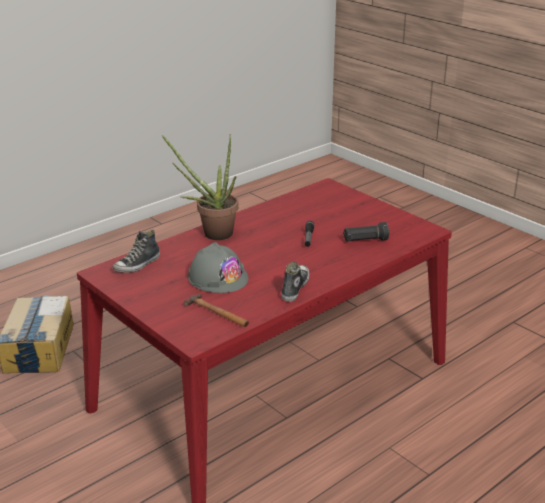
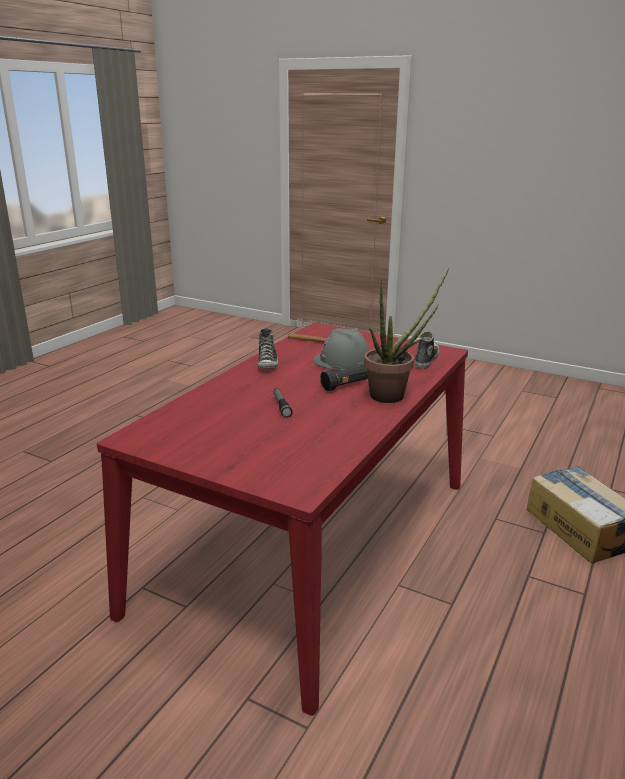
camera: 160 degrees right, 5 degrees down
black flashlight [343,222,389,242] -> black flashlight moved to [320,365,368,391]

